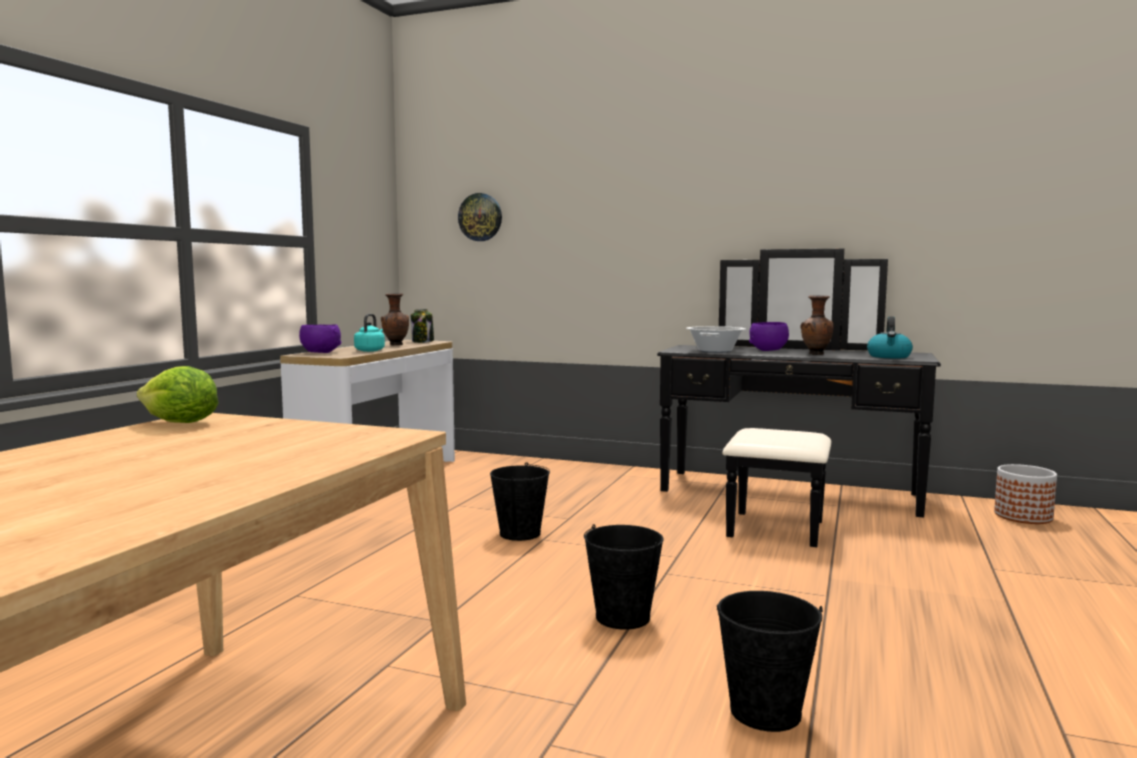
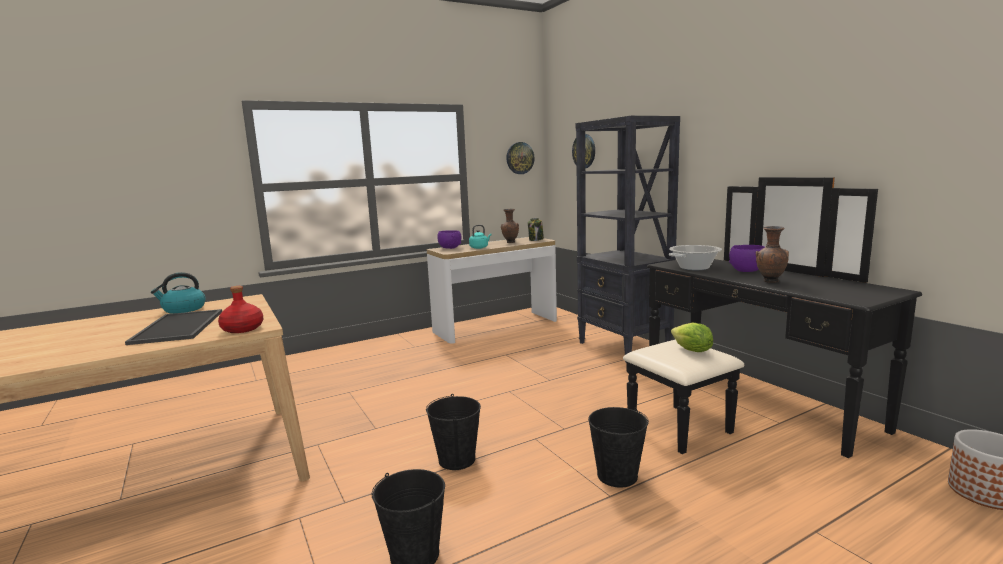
camera: 40 degrees right, 5 degrees up
lettuce [137,366,219,423] -> lettuce moved to [671,322,713,352]
black bucket [490,462,550,541] -> black bucket moved to [588,407,649,488]
kettle [867,317,913,359] -> kettle moved to [151,272,206,314]
none -> tray [125,309,222,345]
none -> red bottle [218,286,264,333]
none -> wall clock [506,142,534,174]
none -> black bookcase [576,116,680,363]

